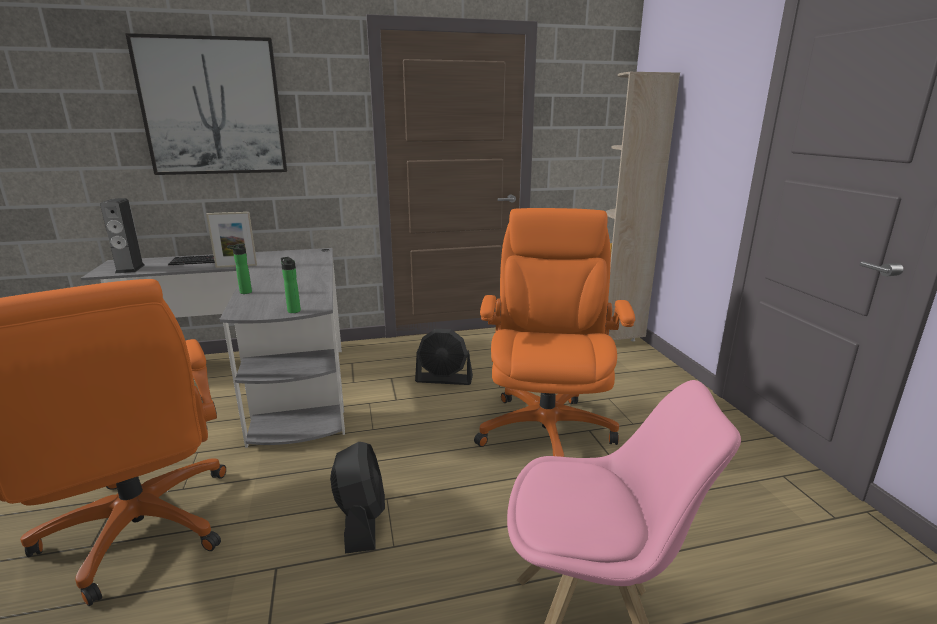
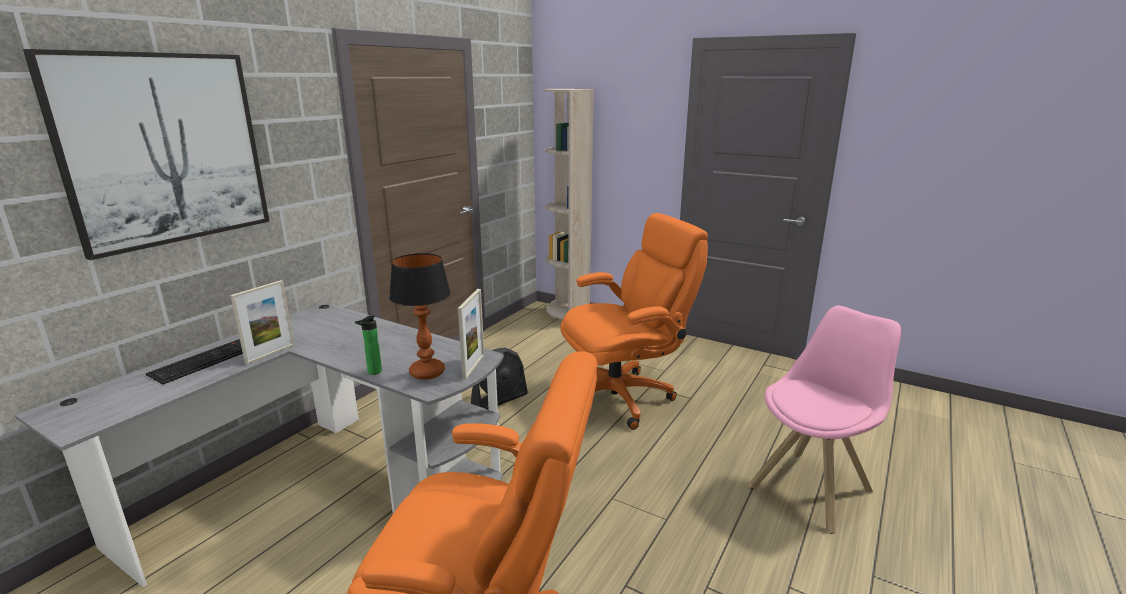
camera: 45 degrees left, 0 degrees up
speaker [100,198,145,273] -> none
bottle [281,257,301,313] -> picture frame [458,289,484,380]
black fan [330,442,385,554] -> none
orange office chair [474,208,635,457] -> orange office chair turned 105 degrees clockwise [560,213,708,430]
none -> table lamp [389,253,451,380]

